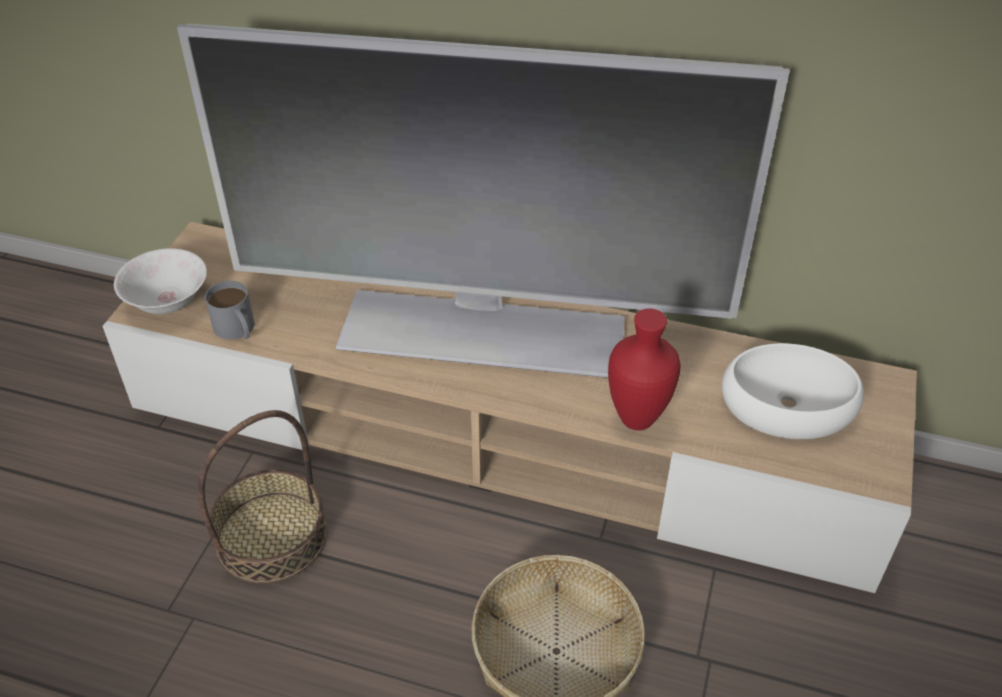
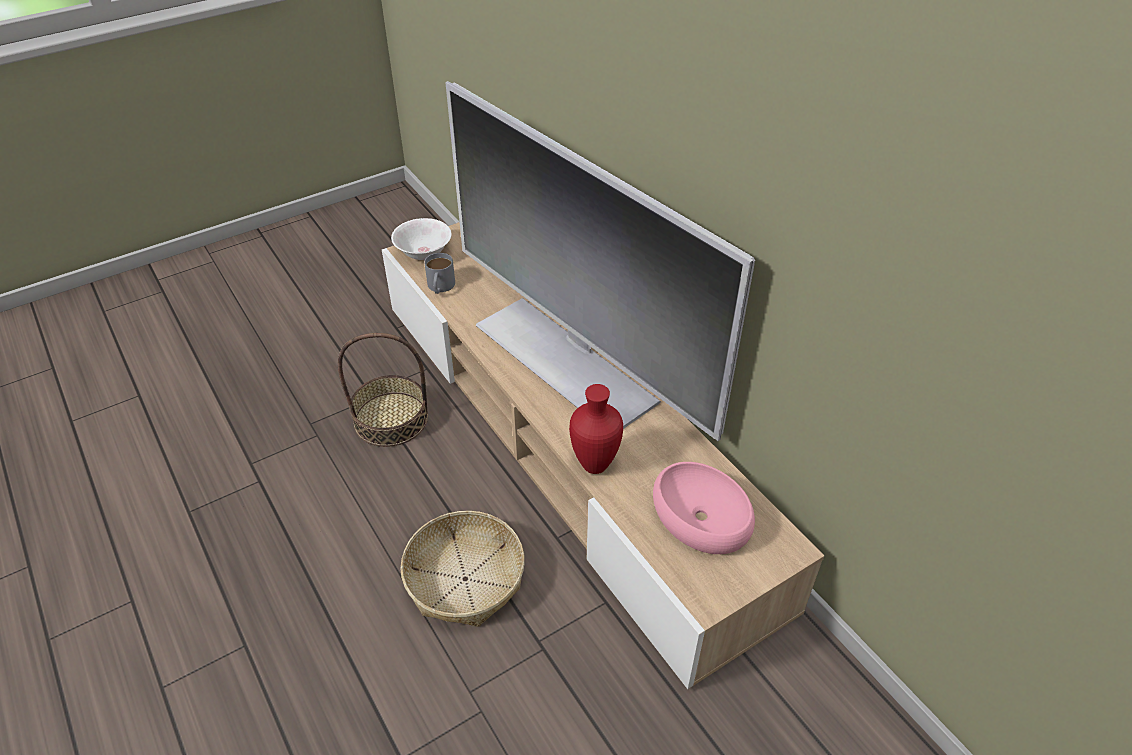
camera: 40 degrees right, 0 degrees up
white bowl [722,343,864,439] -> pink bowl [653,462,755,554]

